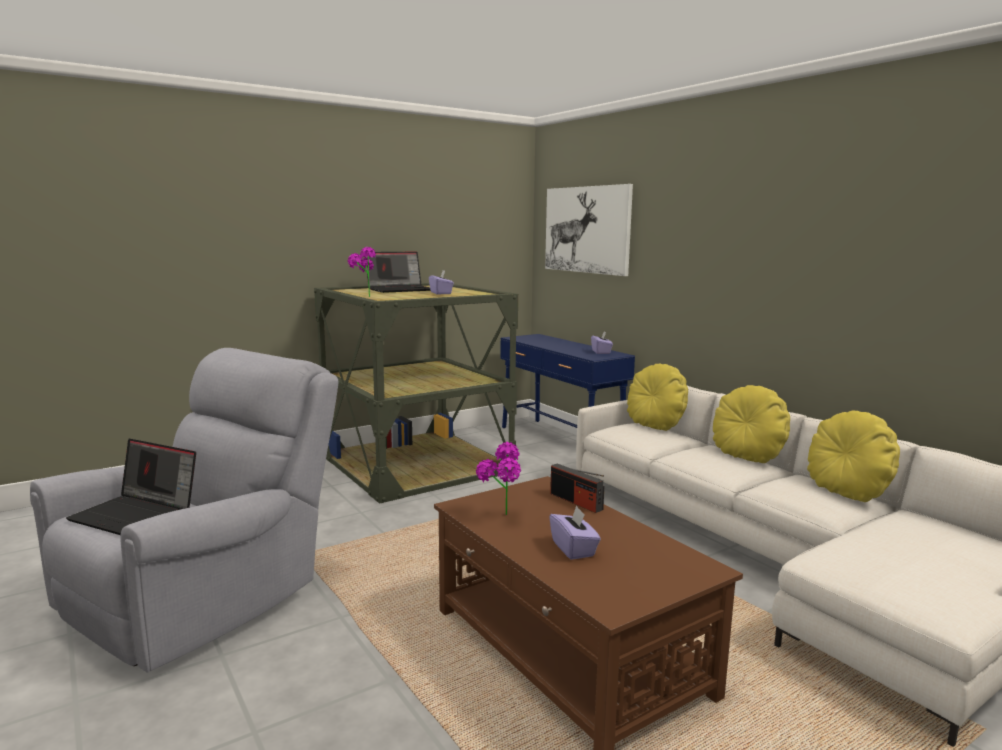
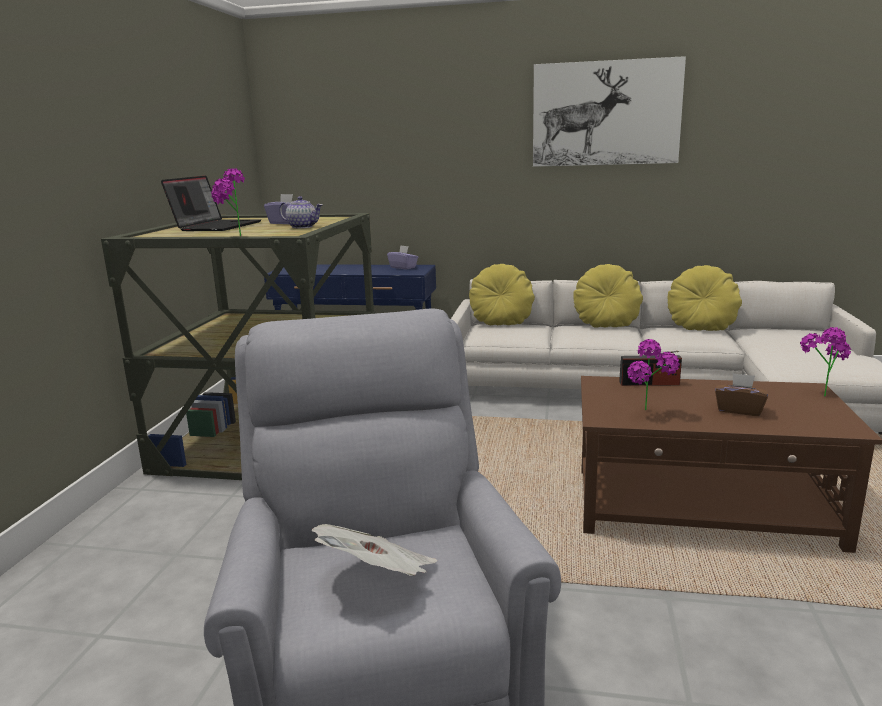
camera: 45 degrees left, 5 degrees up
laptop [66,439,196,535] -> newspaper [312,524,437,576]
picture [545,184,633,276] -> picture moved to [533,56,686,167]
purple tissue box [549,505,601,560] -> brown tissue box [715,373,768,416]
none -> teapot [279,196,322,228]
none -> potted plant [800,327,851,397]

